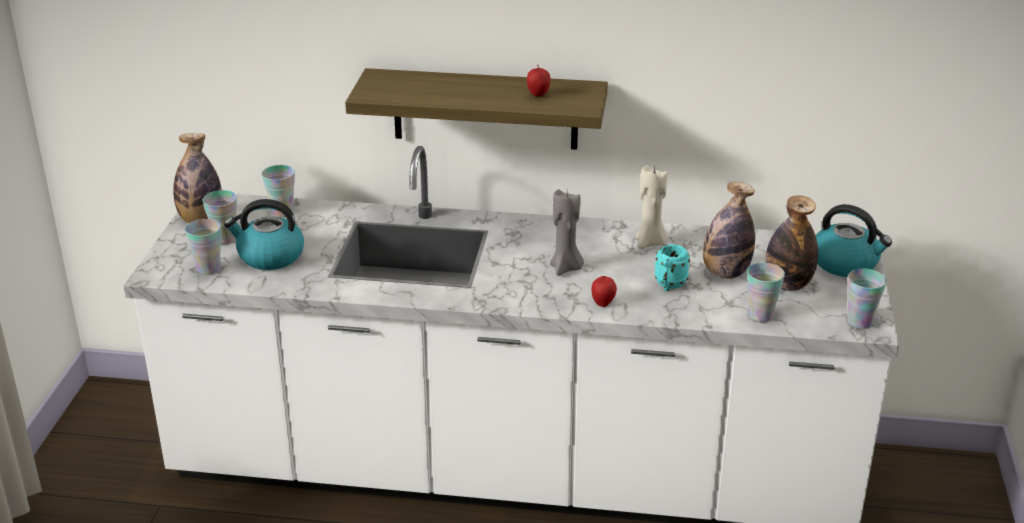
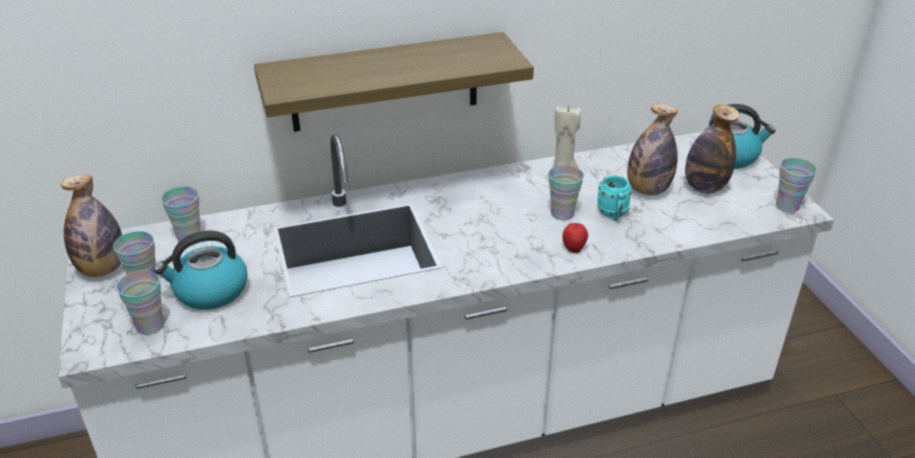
camera: 25 degrees left, 5 degrees up
apple [527,64,550,97] -> none
grey candle [550,190,584,276] -> none
cup [747,262,785,322] -> cup moved to [549,165,584,220]

